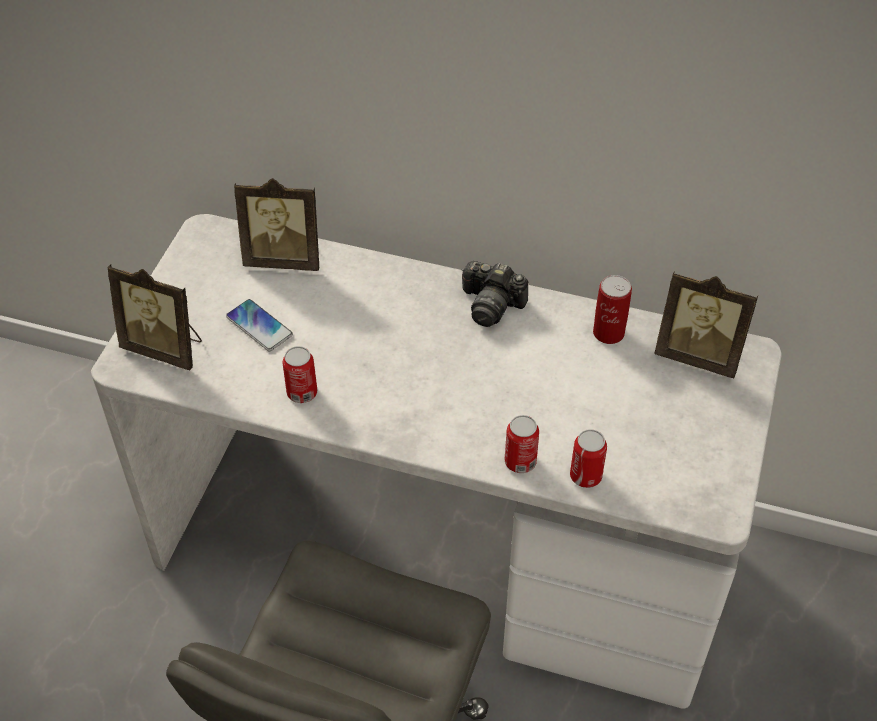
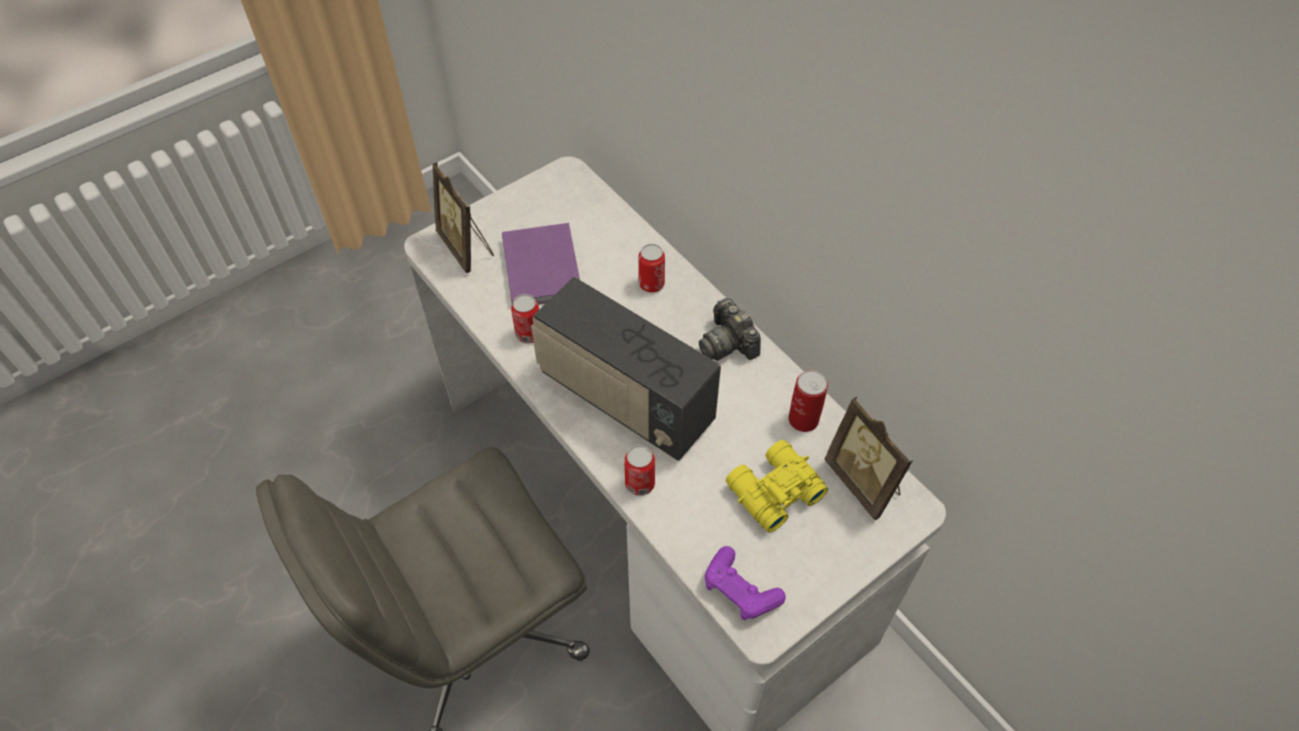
camera: 35 degrees right, 5 degrees up
phone [226,299,293,351] -> purple book [502,223,580,304]
picture frame [234,178,319,271] -> none
can [570,429,607,488] -> can moved to [638,244,665,293]
none -> radio [531,277,721,461]
none -> purple game controller [705,546,786,620]
none -> yellow binoculars [726,440,828,533]

